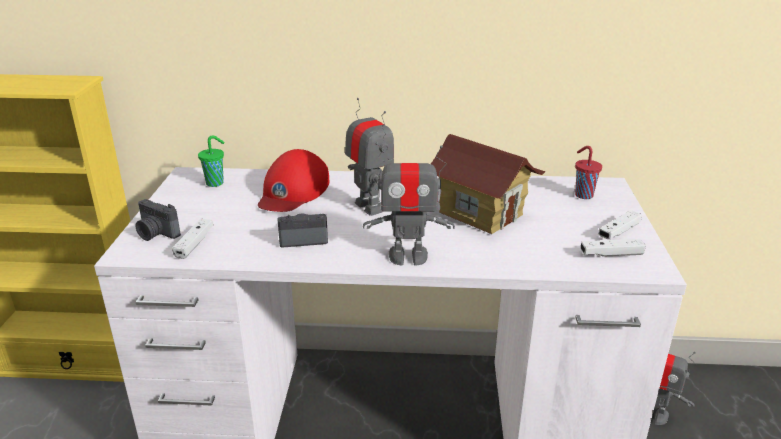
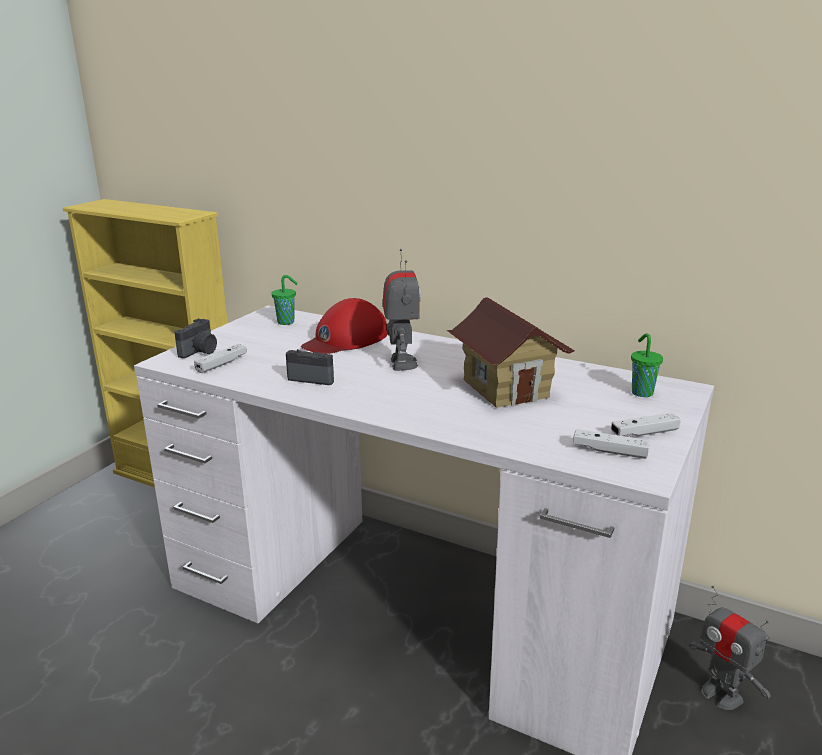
camera: 25 degrees right, 5 degrees down
camera [135,199,181,241] -> camera turned 120 degrees counterclockwise [175,318,217,358]
toy robot [363,142,455,266] -> none
red cup [575,146,602,199] -> green cup [631,333,663,397]

